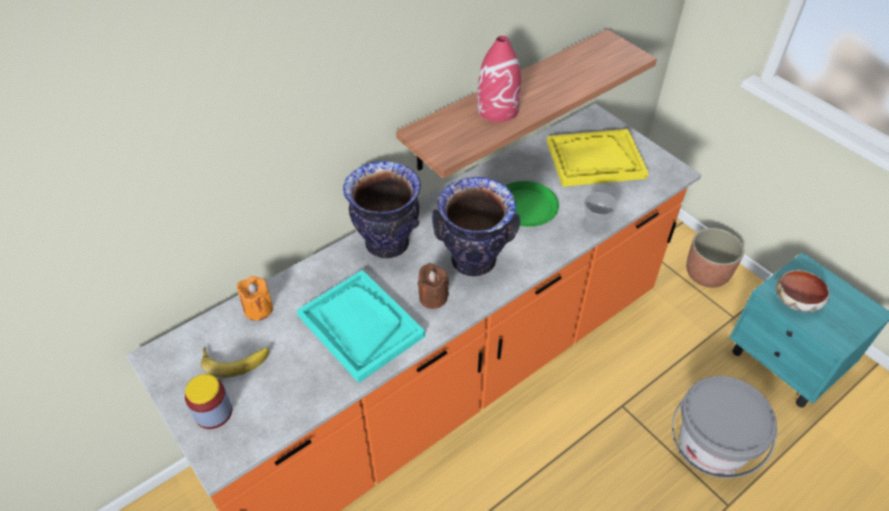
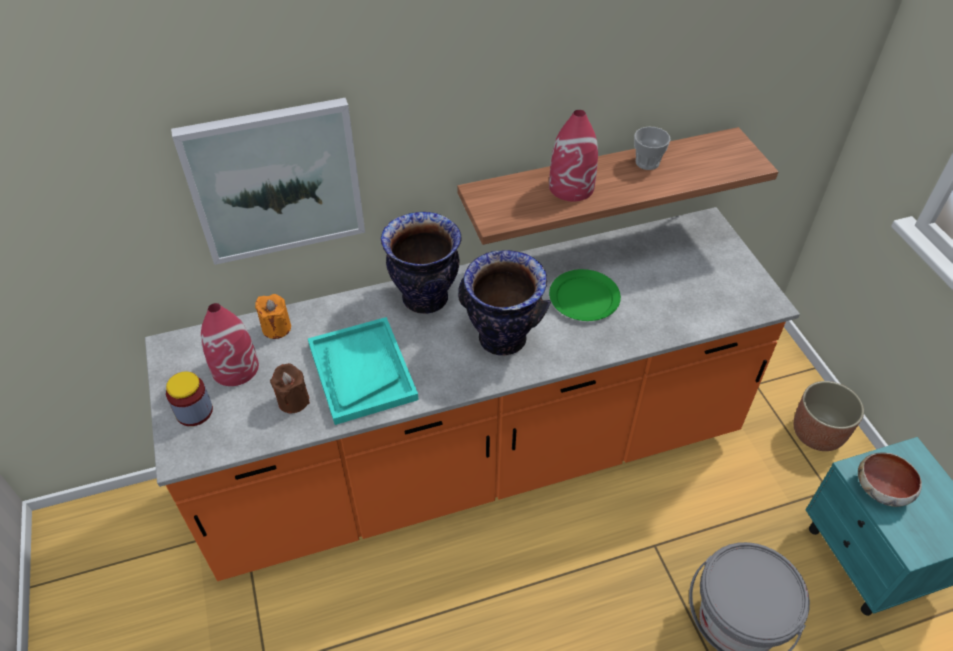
camera: 20 degrees right, 0 degrees up
banana [201,346,269,378] -> red vase [201,303,259,386]
brown candle [418,263,449,309] -> brown candle moved to [270,363,310,414]
yellow tray [547,129,649,187] -> none
cup [584,192,617,232] -> cup moved to [634,127,670,170]
none -> picture [171,98,365,265]

